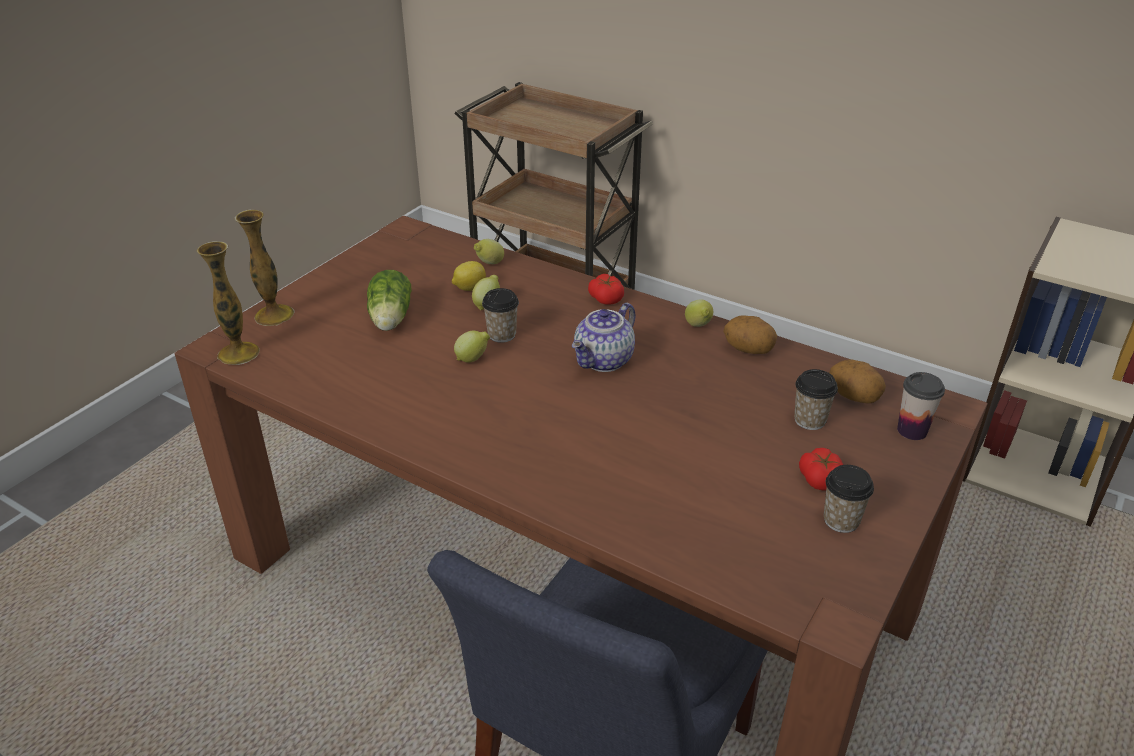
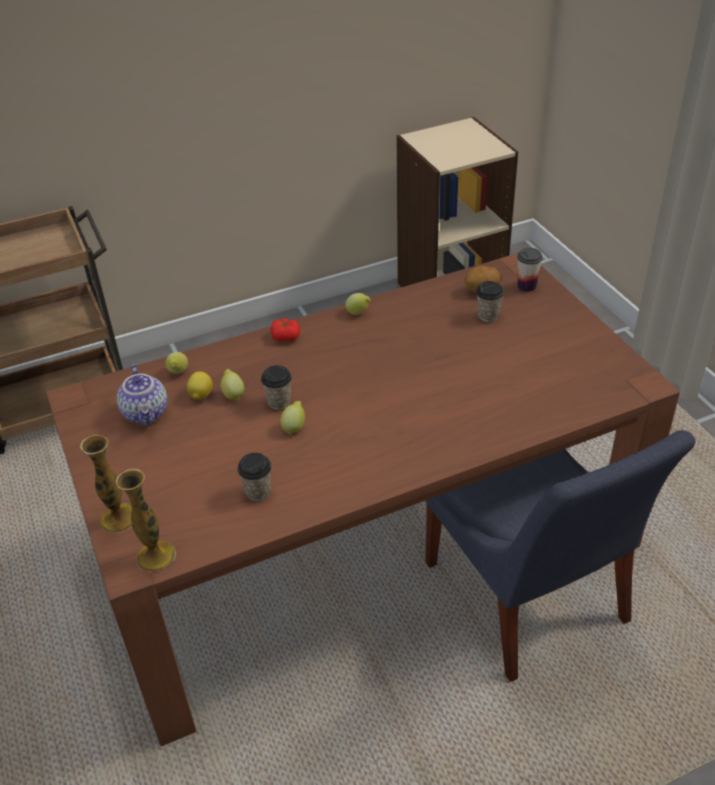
camera: 55 degrees left, 5 degrees up
lettuce [367,270,412,331] -> none
teapot [572,303,635,372] -> teapot moved to [117,364,168,425]
potato [723,315,777,354] -> none
tomato [799,448,843,490] -> none
cup [824,465,874,533] -> cup moved to [238,453,271,501]

